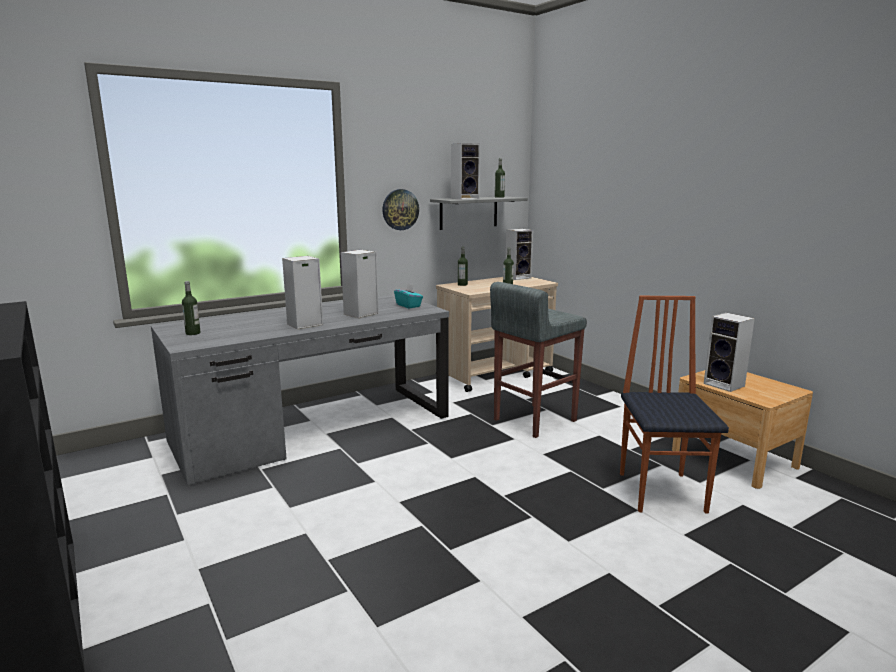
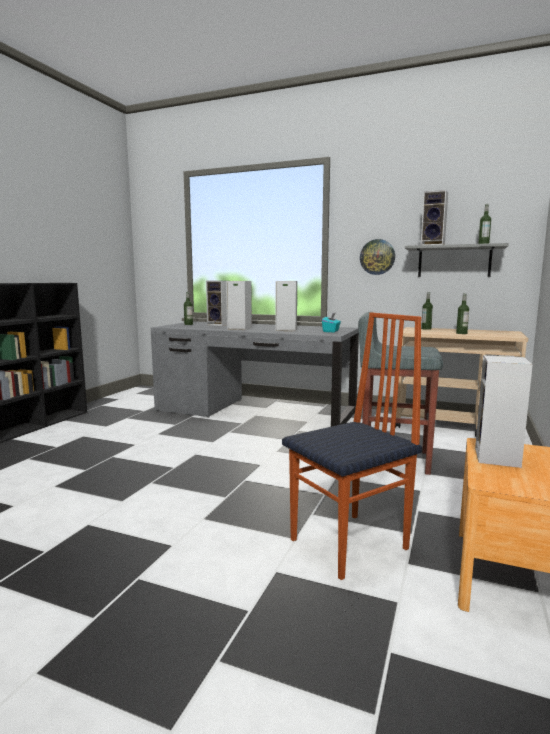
camera: 55 degrees right, 5 degrees down
speaker [506,229,533,280] -> speaker moved to [206,281,227,326]

